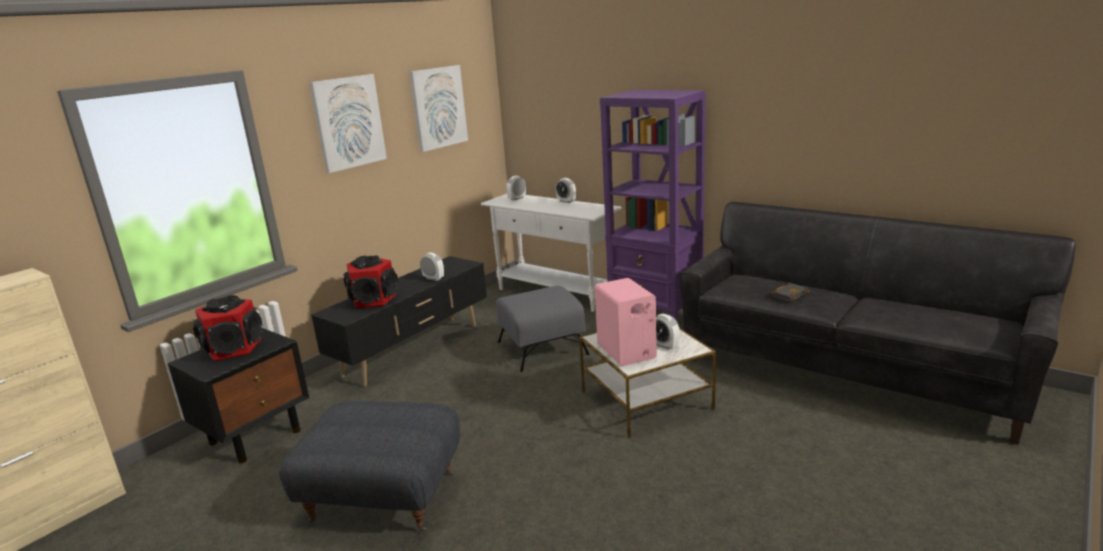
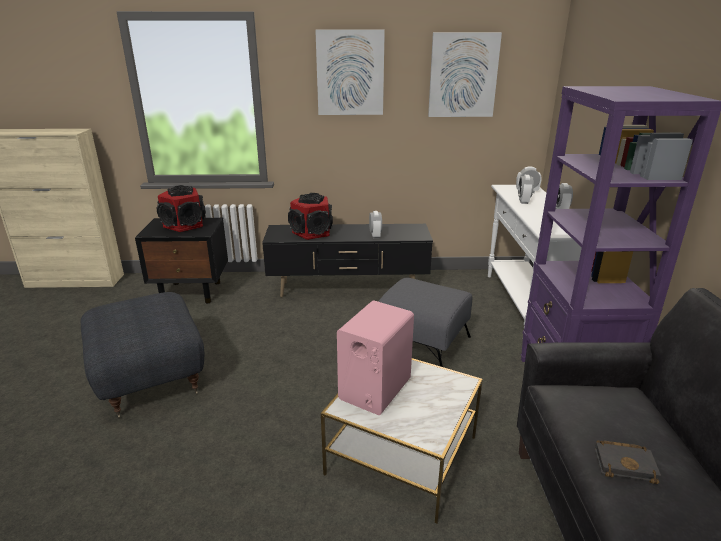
camera: 50 degrees right, 5 degrees up
alarm clock [656,314,680,350] -> alarm clock moved to [518,175,534,204]

